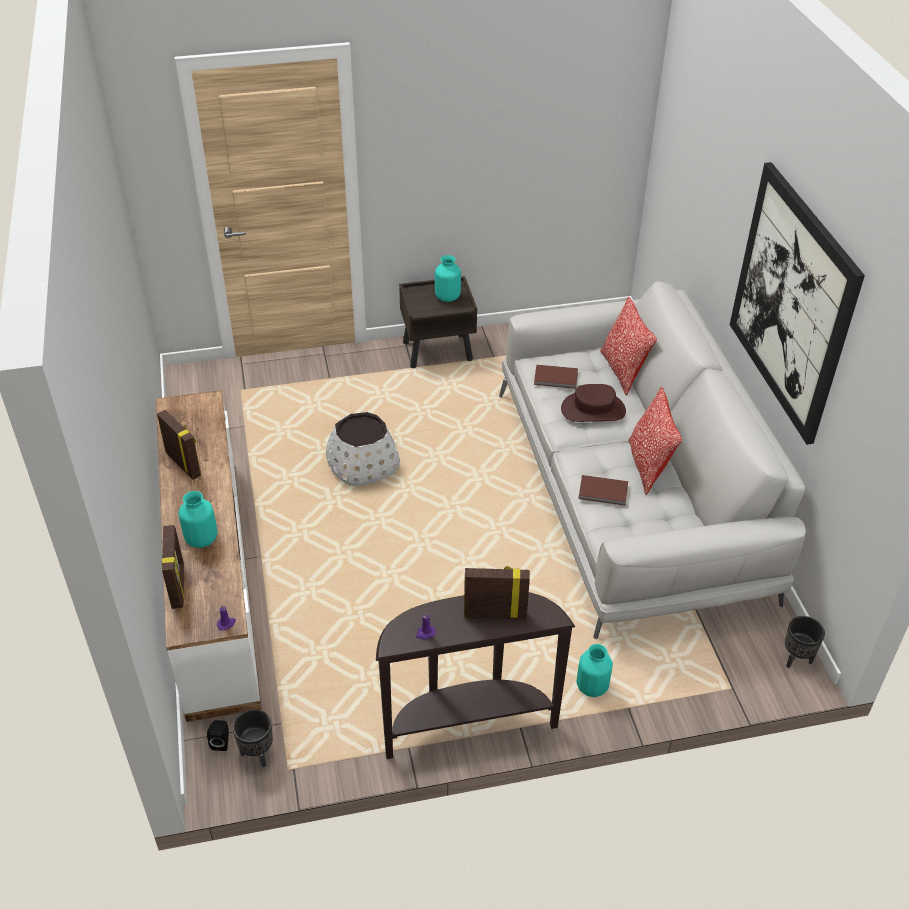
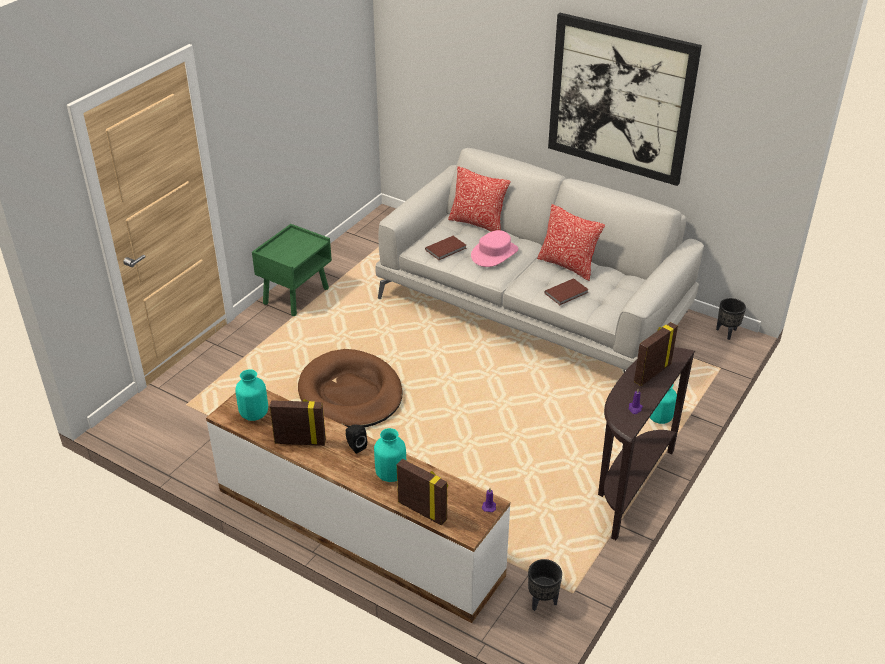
camera: 45 degrees left, 5 degrees down
black speaker [207,720,229,751] -> black speaker moved to [346,424,367,454]
white planter [326,412,400,486] -> brown dog bed [298,349,403,427]
brown nightstand [399,276,477,368] -> green nightstand [252,224,332,316]
turquoise vase [435,255,461,302] -> turquoise vase moved to [235,369,268,421]
brown hat [561,384,626,422] -> pink hat [471,230,518,267]

